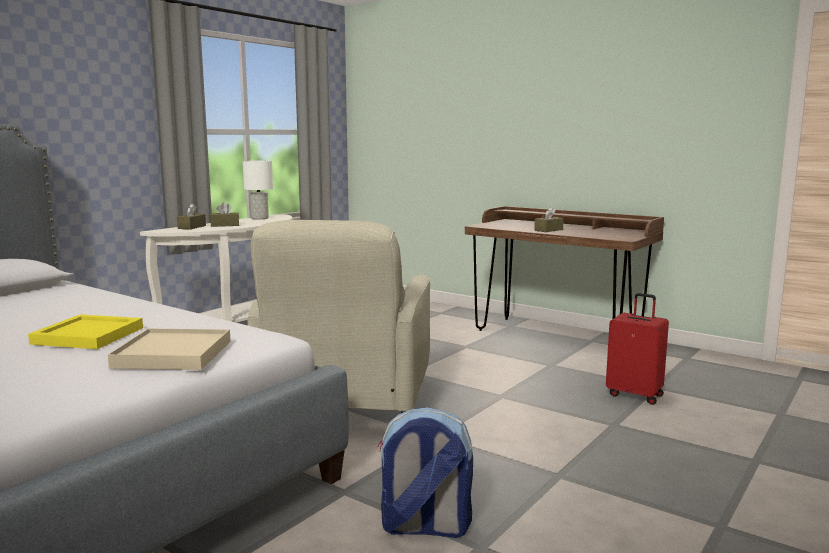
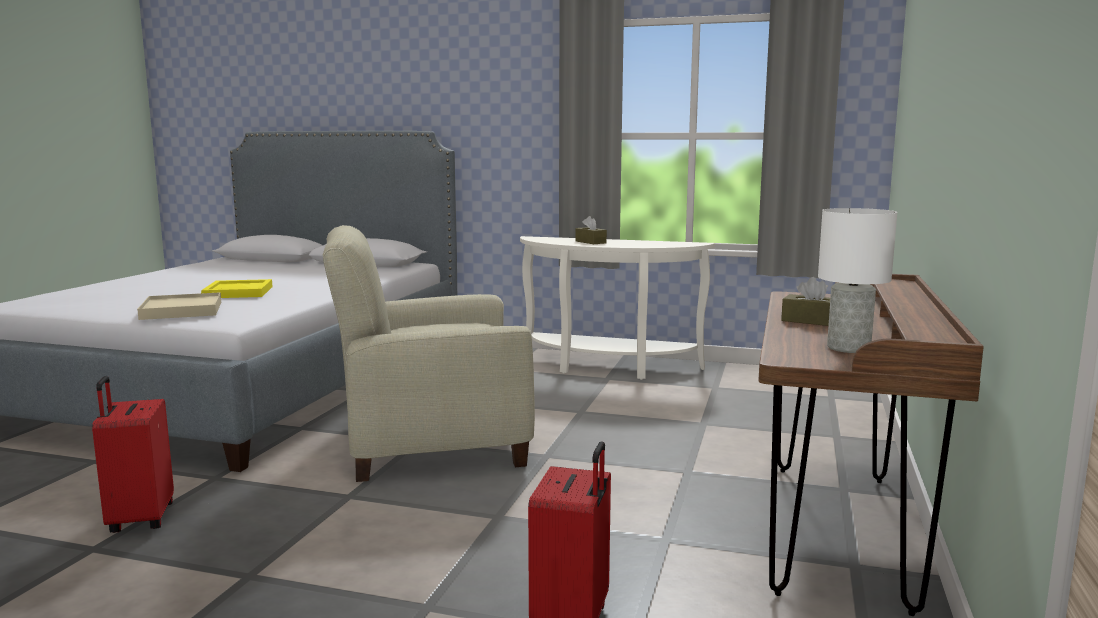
camera: 70 degrees right, 0 degrees up
brown tissue box [177,204,206,229] -> none
white table lamp [243,160,273,219] -> white table lamp moved to [818,208,897,353]
backpack [377,407,473,538] -> red suitcase [92,376,174,533]

